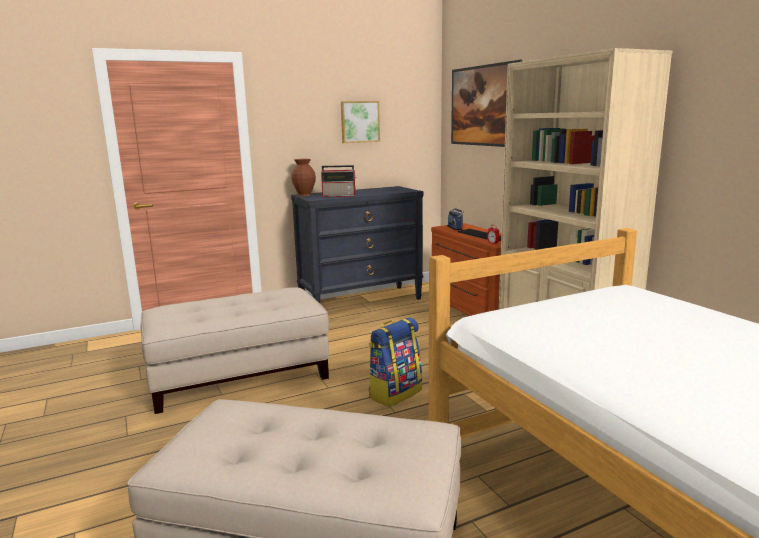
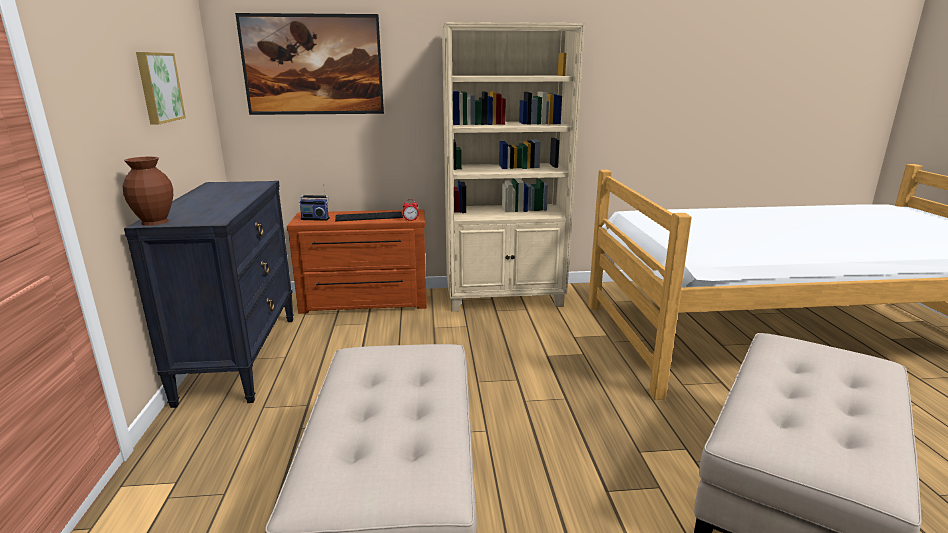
camera: 70 degrees left, 5 degrees up
radio [321,165,357,197] -> none
backpack [369,318,422,407] -> none

